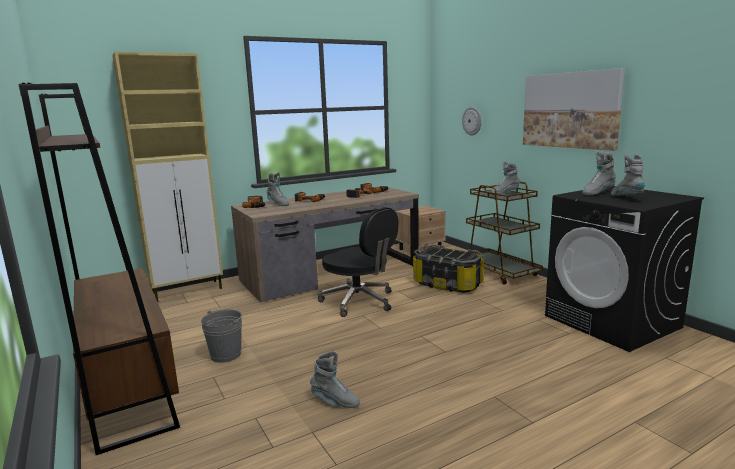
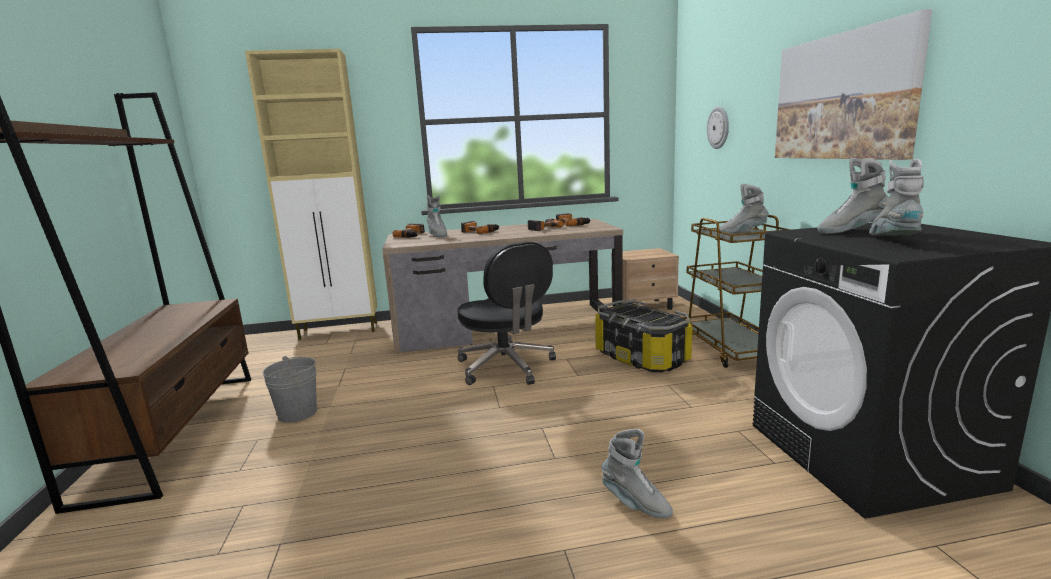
camera: 20 degrees right, 0 degrees up
grey boot [310,351,360,408] -> grey boot moved to [602,429,673,518]

